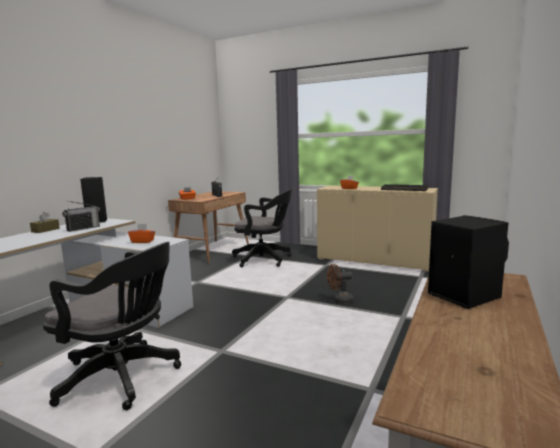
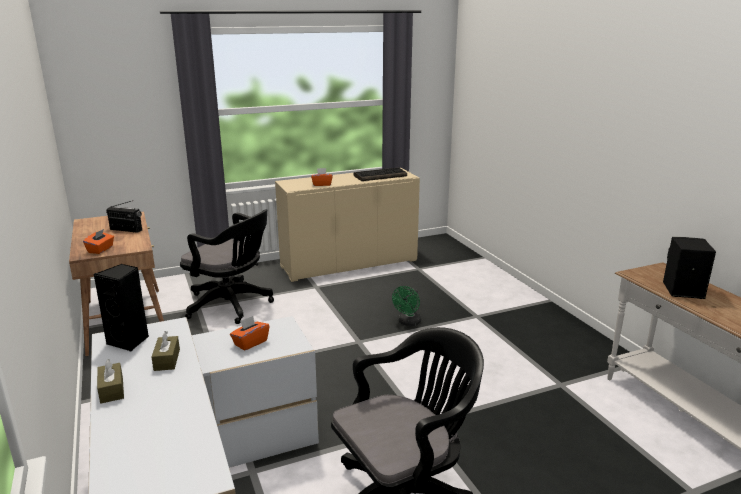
camera: 50 degrees left, 10 degrees up
radio [62,201,100,232] -> brown tissue box [151,331,180,371]
black office chair [232,189,292,267] -> black office chair turned 60 degrees clockwise [180,209,274,324]
brown fan [327,264,354,304] -> green fan [392,286,421,326]

